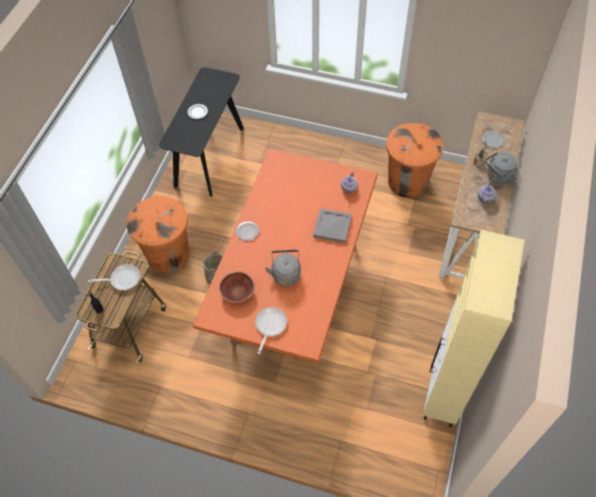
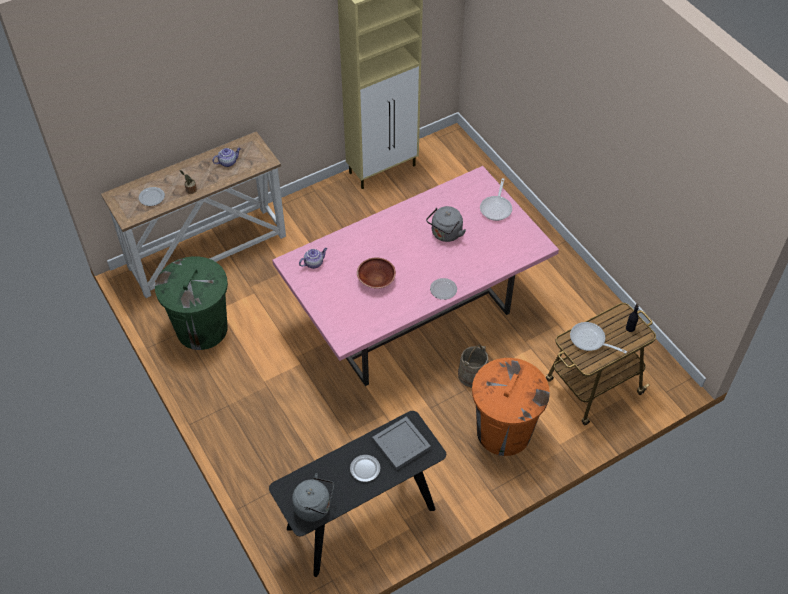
camera: 140 degrees left, 5 degrees down
orange dining table [193,148,378,363] -> pink dining table [272,166,559,386]
brown bowl [219,271,255,303] -> brown bowl moved to [357,257,396,289]
frying pan [255,307,287,354] -> frying pan turned 45 degrees counterclockwise [480,178,512,221]
grey tray [313,209,352,243] -> grey tray moved to [372,416,431,471]
orange trash can [386,123,443,197] -> green trash can [155,256,228,350]
grey kettle [485,152,518,184] -> grey kettle moved to [292,473,334,522]

